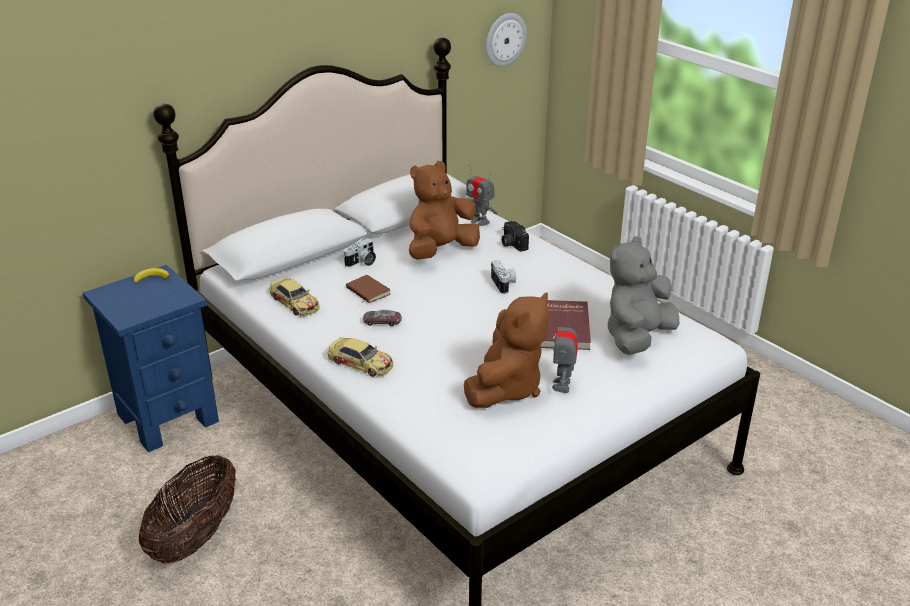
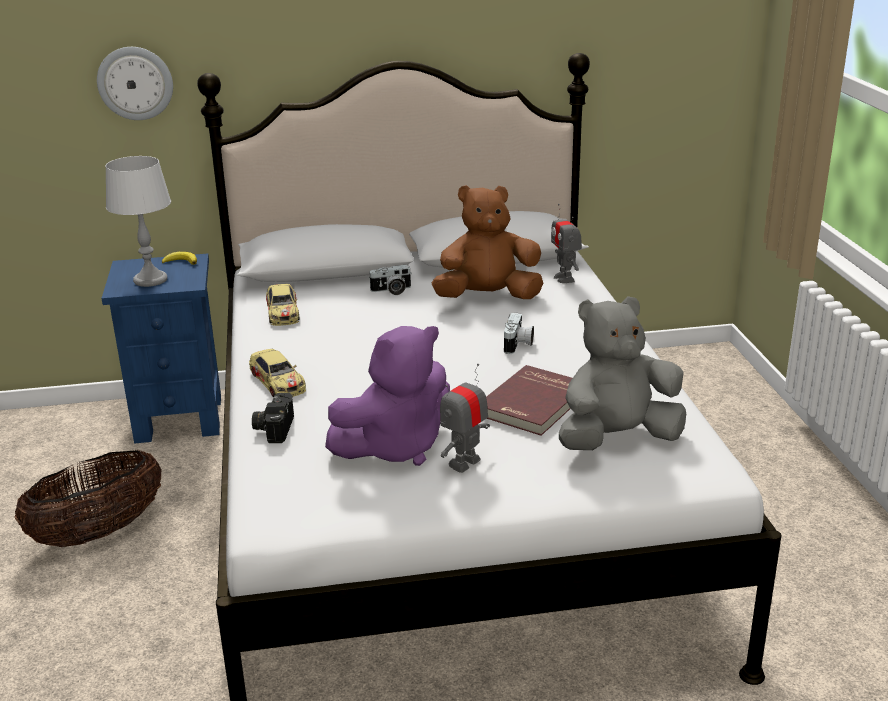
camera: 30 degrees right, 5 degrees down
brown book [346,275,391,303] -> none
toy car [363,310,402,326] -> none
brown plush toy [464,292,549,408] -> purple plush toy [325,326,450,466]
wall clock [486,13,527,67] -> wall clock moved to [97,47,173,120]
camera [502,221,529,252] -> camera moved to [252,393,294,443]
none -> grey table lamp [105,156,171,287]

